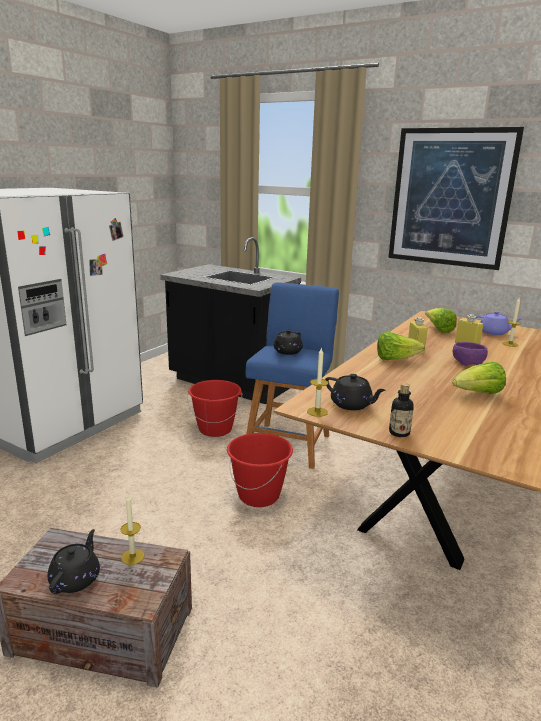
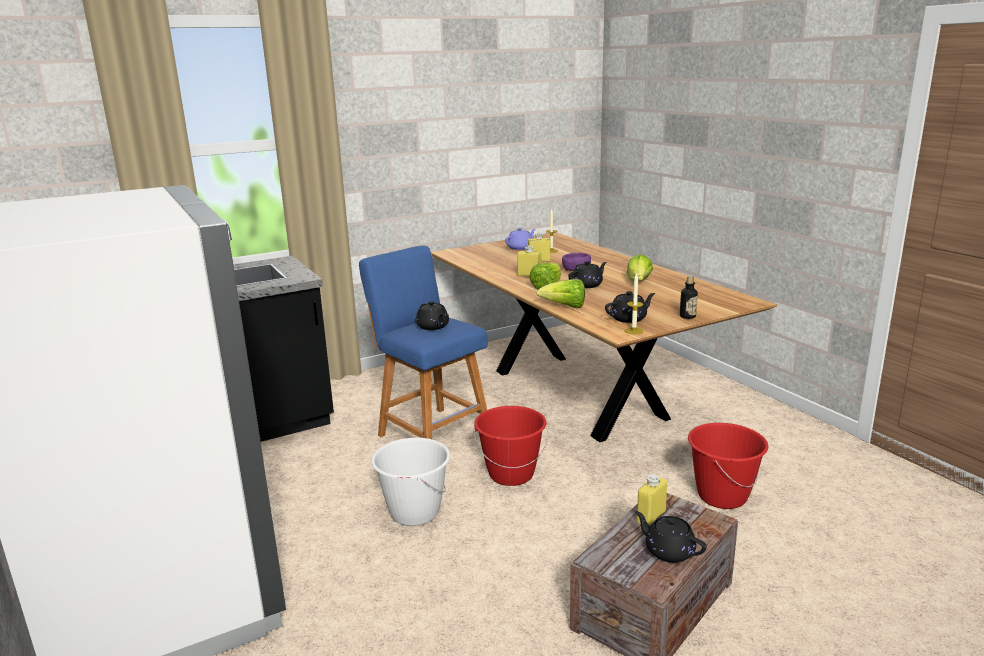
camera: 60 degrees left, 0 degrees up
candle [120,495,145,565] -> yellow bottle [637,474,667,526]
red bucket [187,380,242,437] -> red bucket moved to [688,423,769,509]
picture [388,127,524,270] -> none
lettuce [425,308,457,333] -> lettuce moved to [536,279,585,308]
none -> white bucket [371,438,450,526]
none -> black teapot [568,261,607,288]

